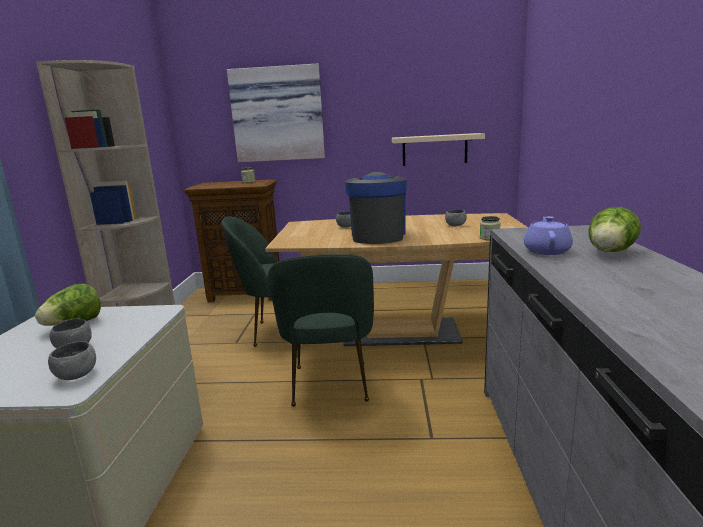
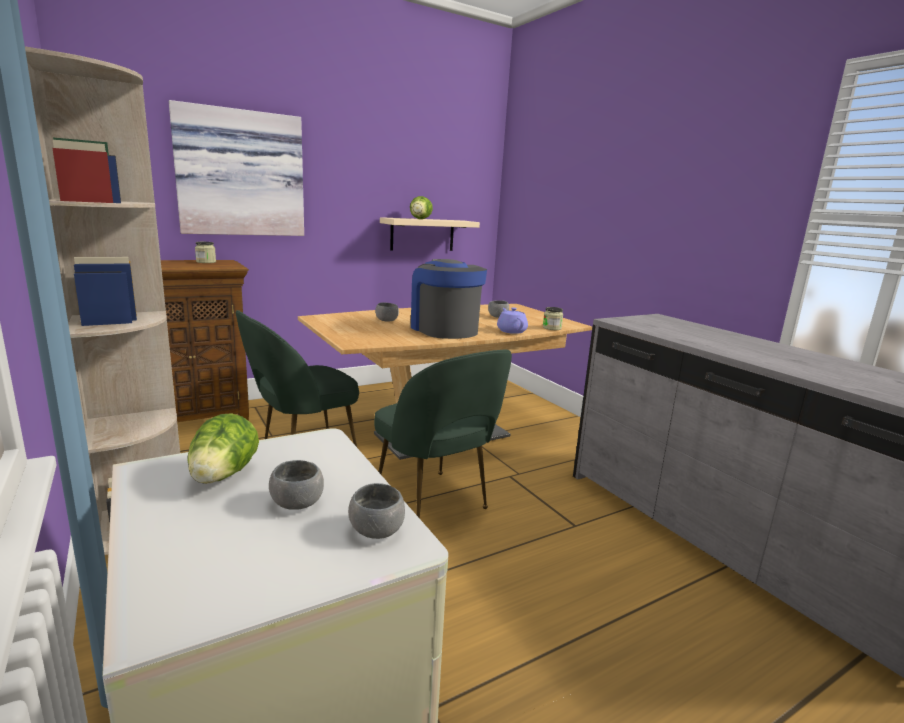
camera: 35 degrees left, 0 degrees up
purple teapot [524,216,573,255] -> purple teapot moved to [497,307,528,334]
lettuce [589,207,641,252] -> lettuce moved to [410,196,433,219]

